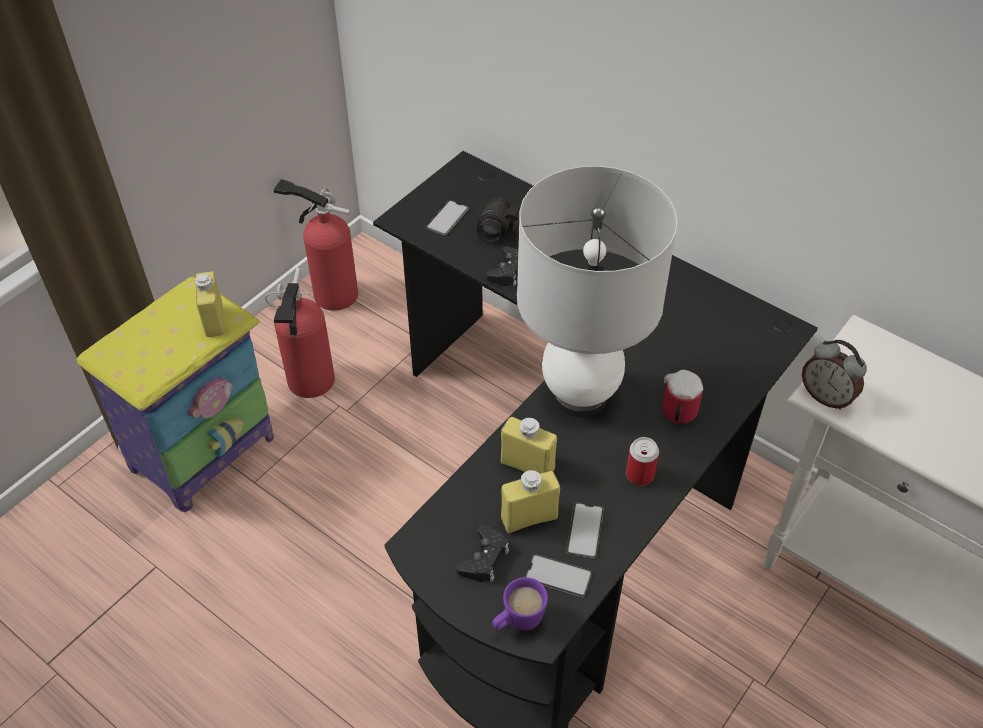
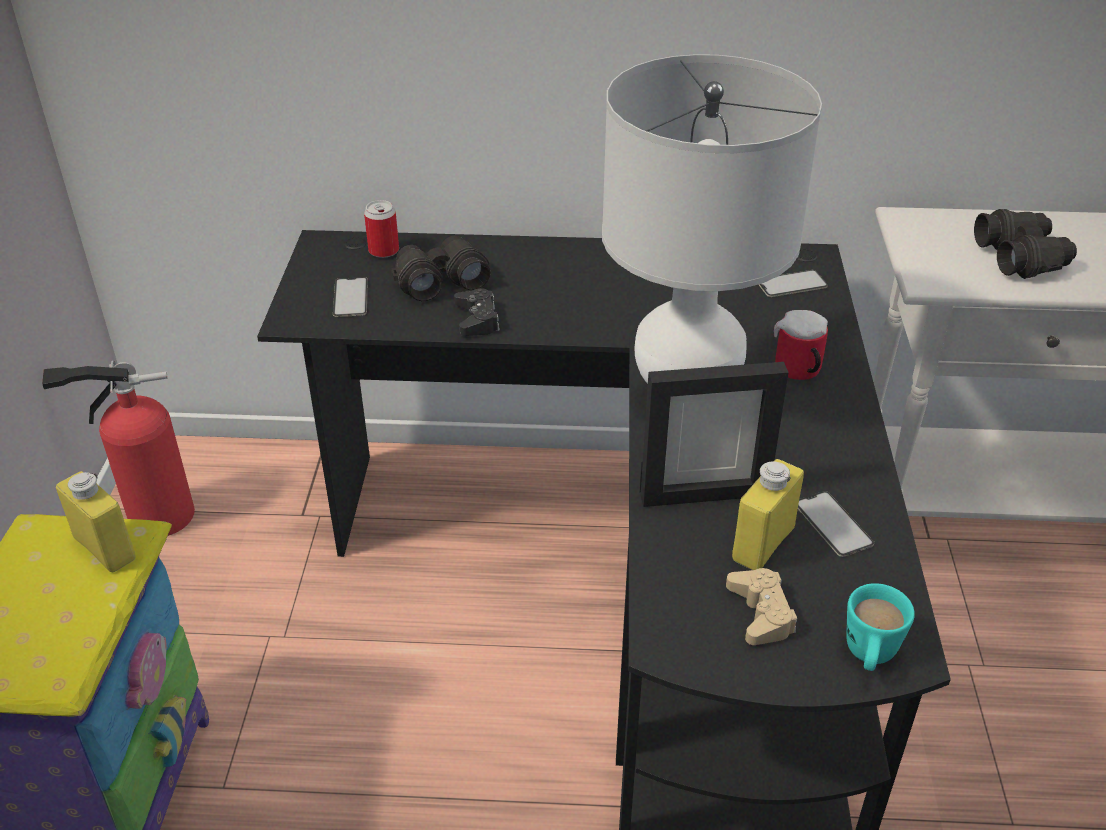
camera: 35 degrees left, 10 degrees down
fire extinguisher [265,268,335,398] -> none
black game controller [456,525,509,582] -> beige game controller [726,568,797,645]
purple mug [492,577,548,631] -> turquoise mug [846,583,915,671]
yellow bottle [501,416,557,474] -> picture frame [639,362,789,507]
phone [525,554,592,597] -> phone moved to [759,270,828,297]
can [626,437,659,486] -> can moved to [364,200,399,258]
alarm clock [802,340,867,410] -> none
none -> black binoculars [974,209,1077,279]

